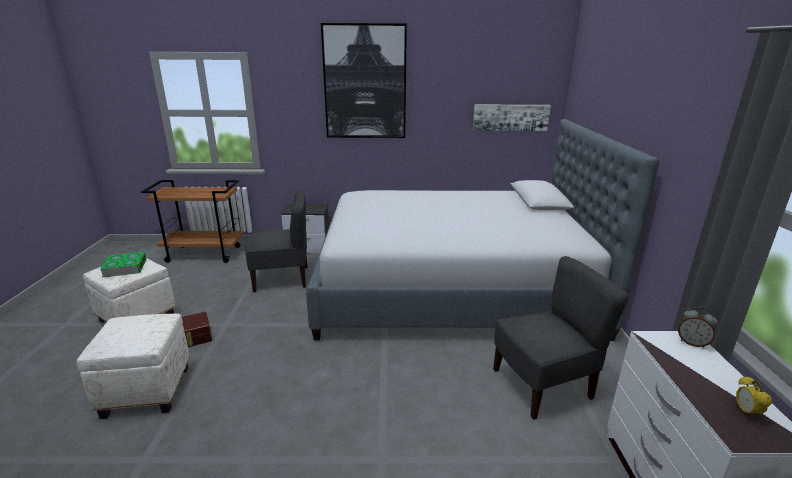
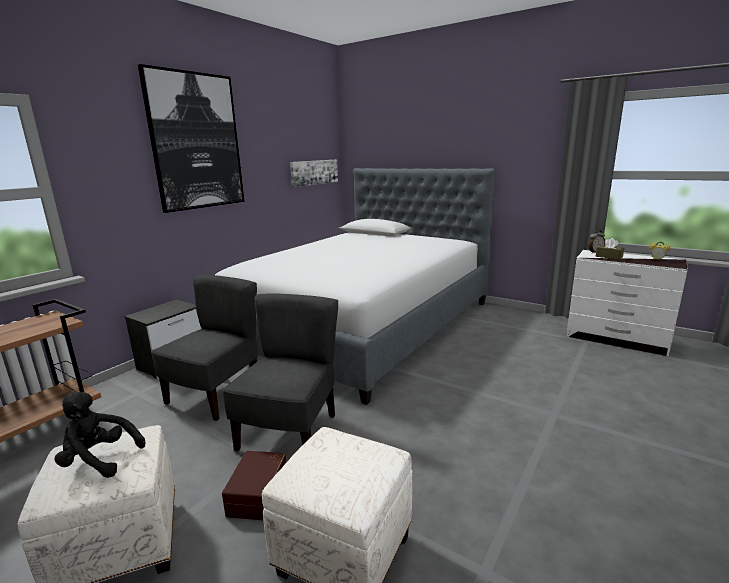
camera: 55 degrees left, 5 degrees down
book [100,252,147,278] -> black plush toy [55,392,145,478]
grey chair [493,256,629,420] -> grey chair moved to [223,293,338,452]
none -> brown tissue box [596,238,624,260]

